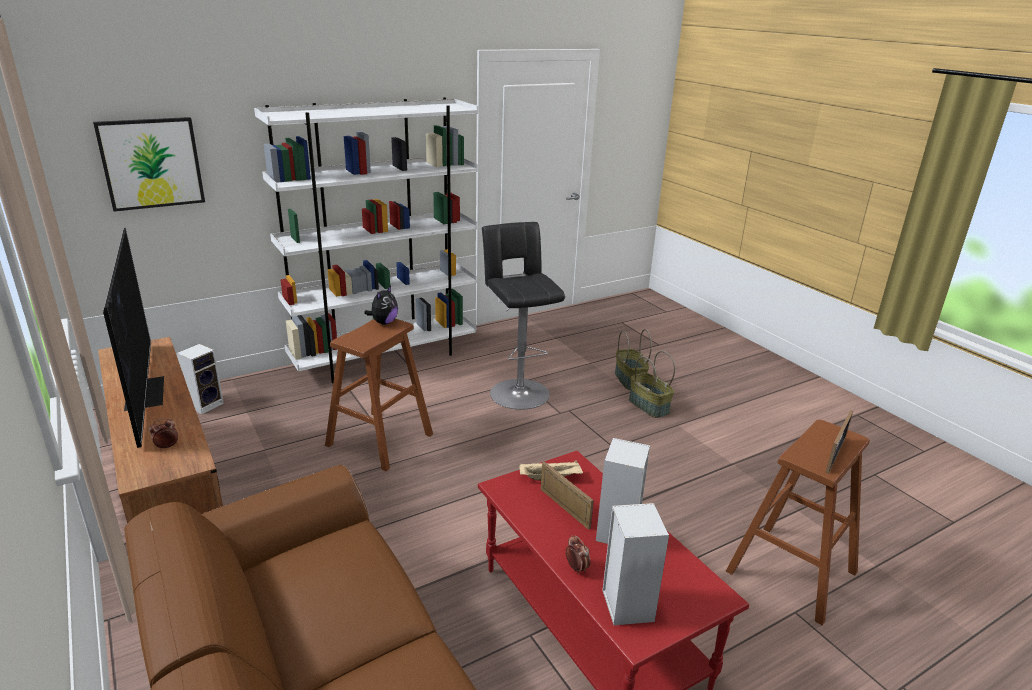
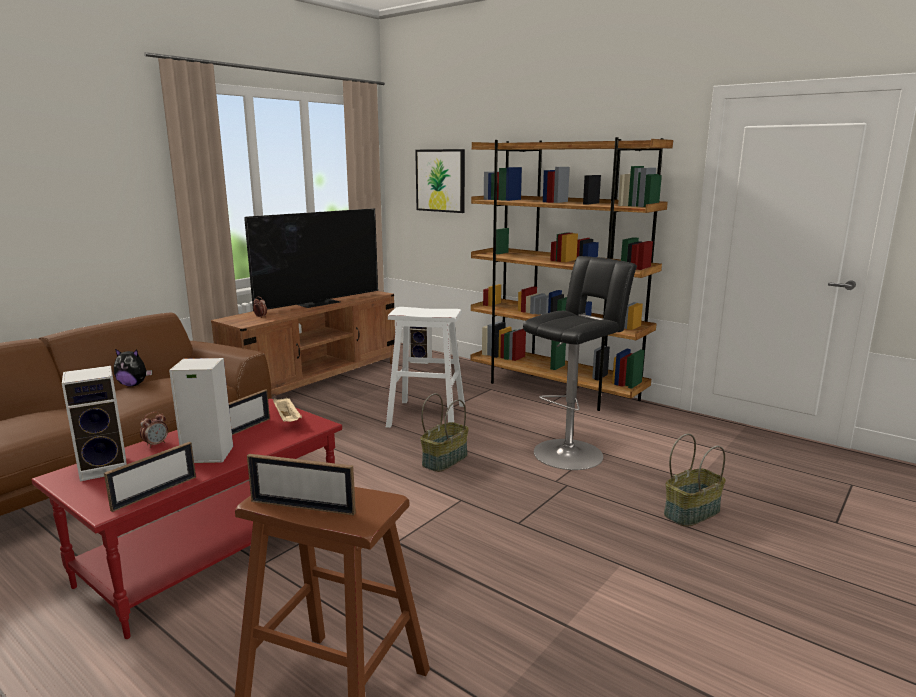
camera: 70 degrees right, 10 degrees down
white bookcase [254,97,478,383] -> brown bookcase [470,137,673,411]
brown stool [325,319,433,471] -> white stool [386,307,465,428]
plush toy [364,286,398,325] -> plush toy moved to [114,349,152,386]
basket [629,351,675,418] -> basket moved to [420,393,469,472]
none -> picture frame [104,442,196,512]

